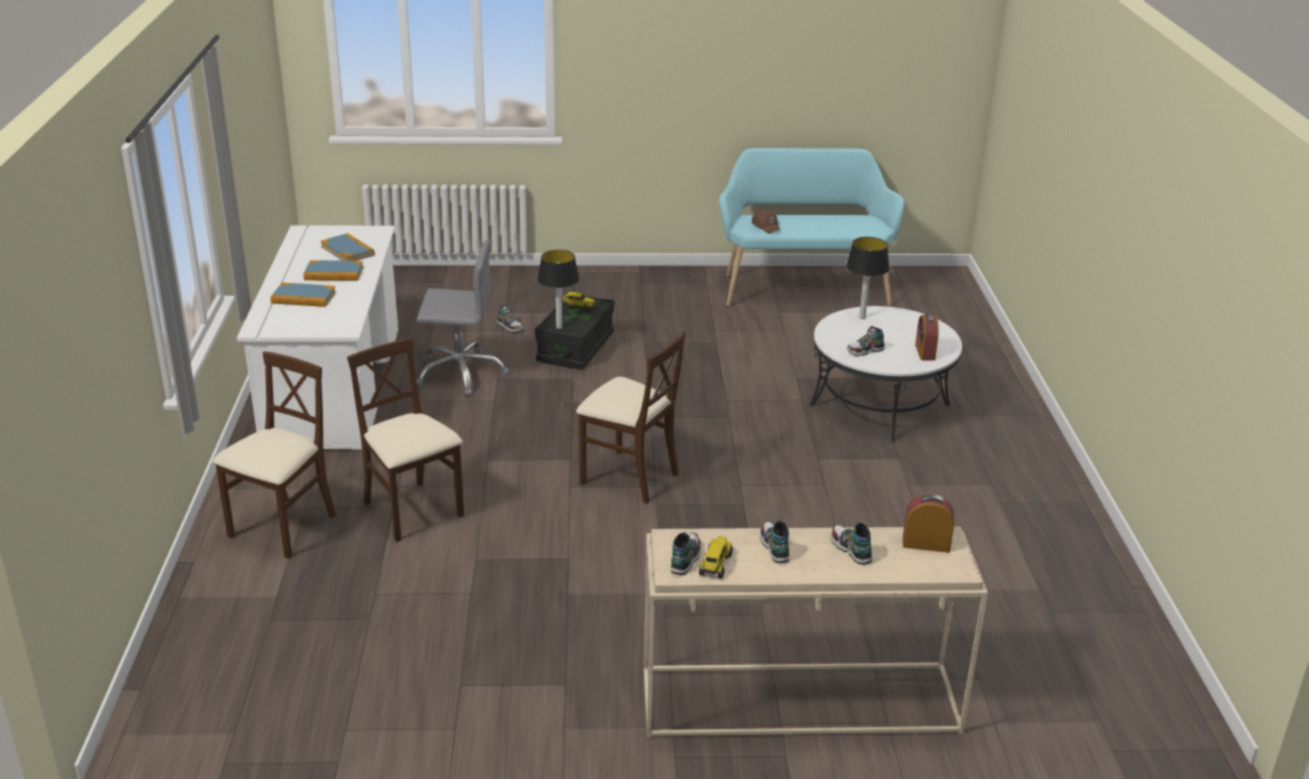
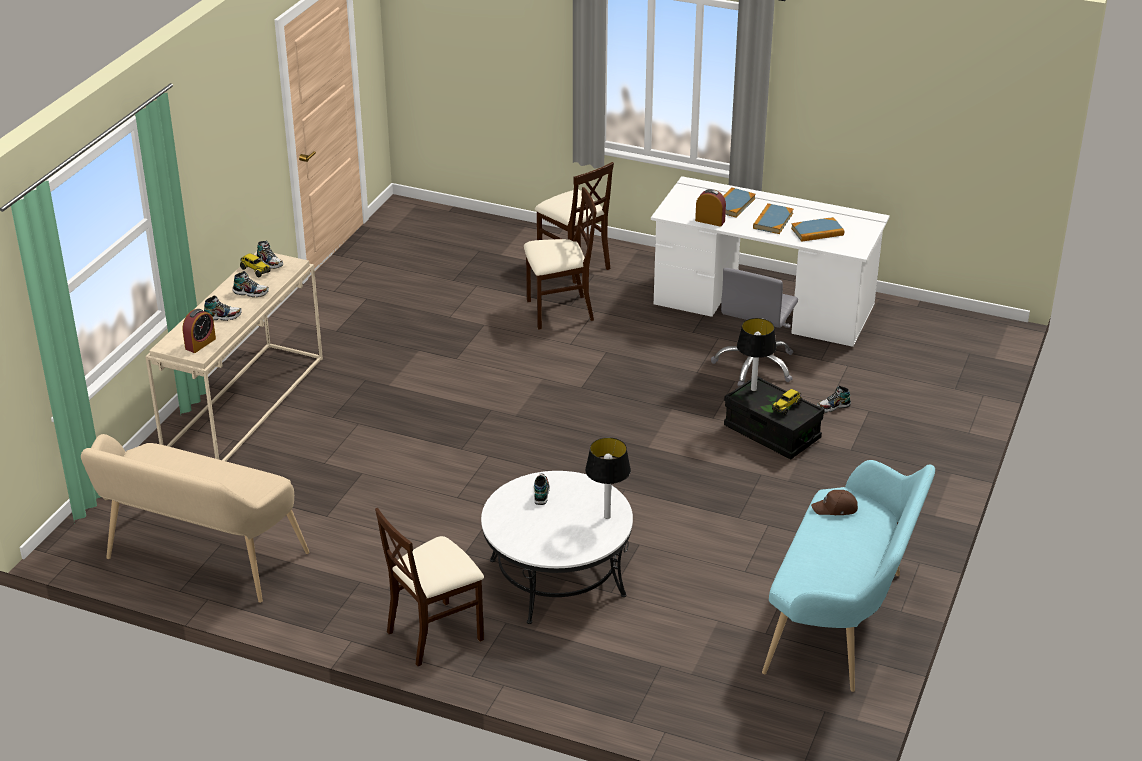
camera: 115 degrees right, 5 degrees up
beige chair [576,331,686,504] -> beige chair moved to [375,507,484,666]
alarm clock [915,313,939,361] -> alarm clock moved to [695,189,726,227]
none -> beige bench [81,434,310,603]

